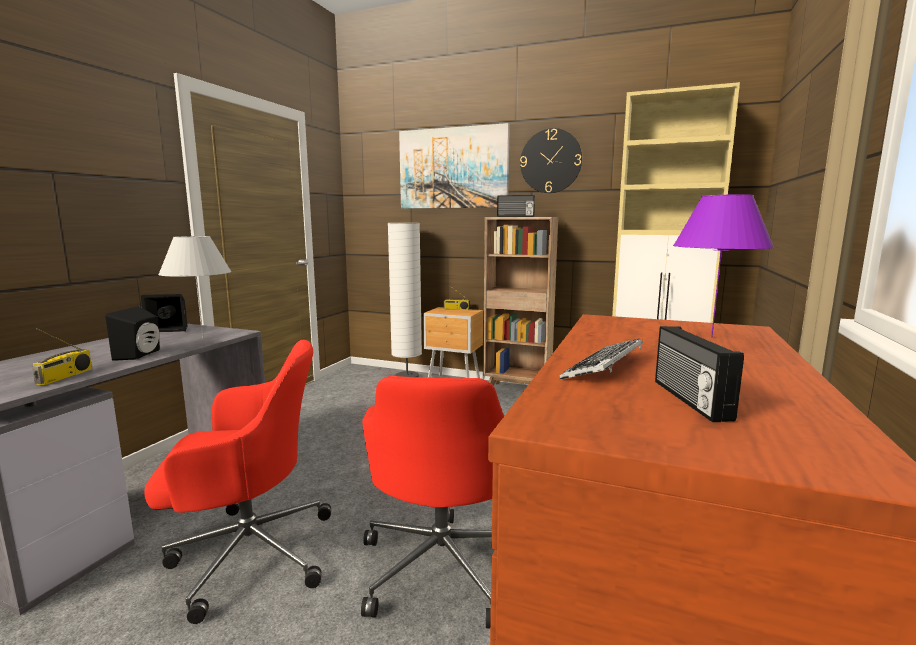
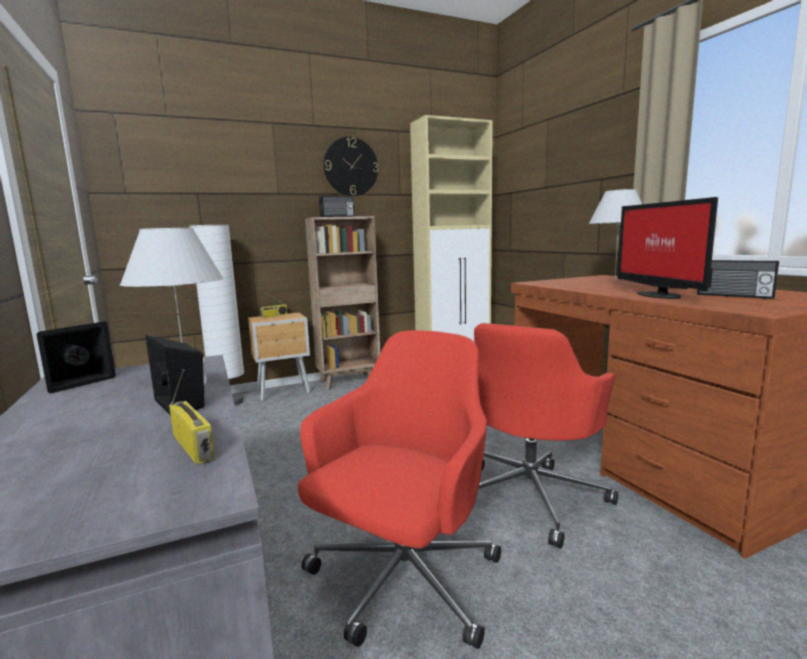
camera: 45 degrees left, 0 degrees up
red office chair [361,376,504,628] -> red office chair turned 75 degrees clockwise [474,323,618,548]
picture [399,123,510,209] -> none
keyboard [560,338,643,379] -> monitor [618,197,718,299]
purple table lamp [673,194,774,338] -> white table lamp [589,189,642,278]

